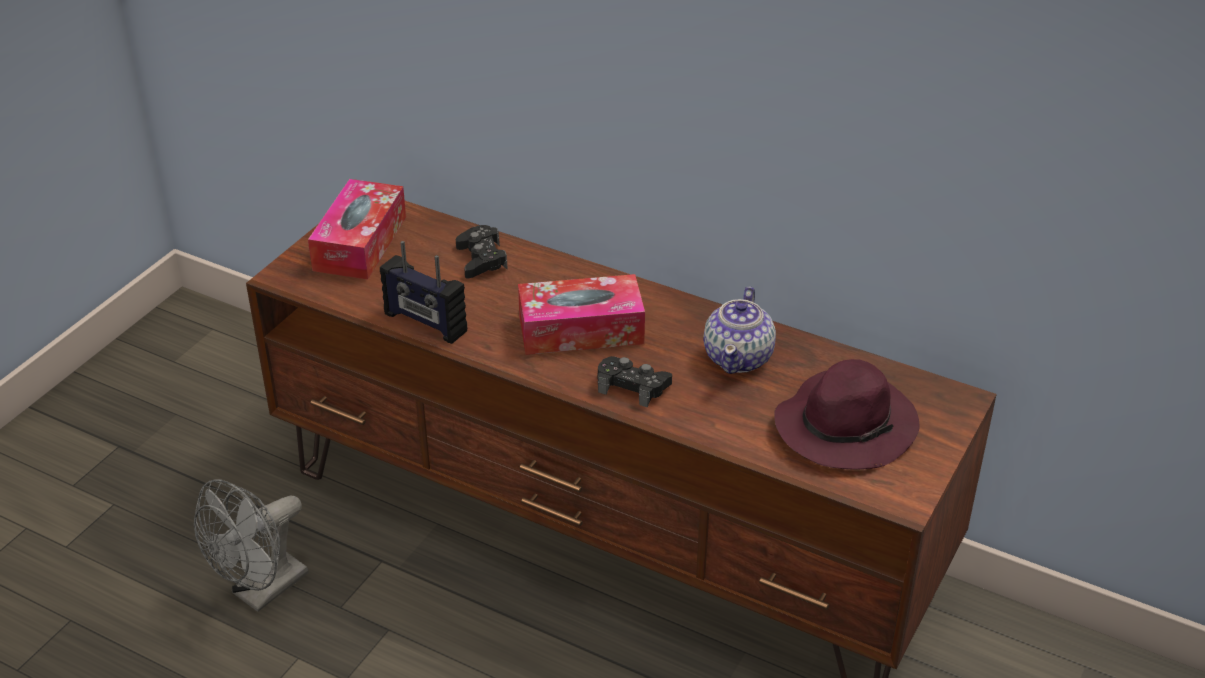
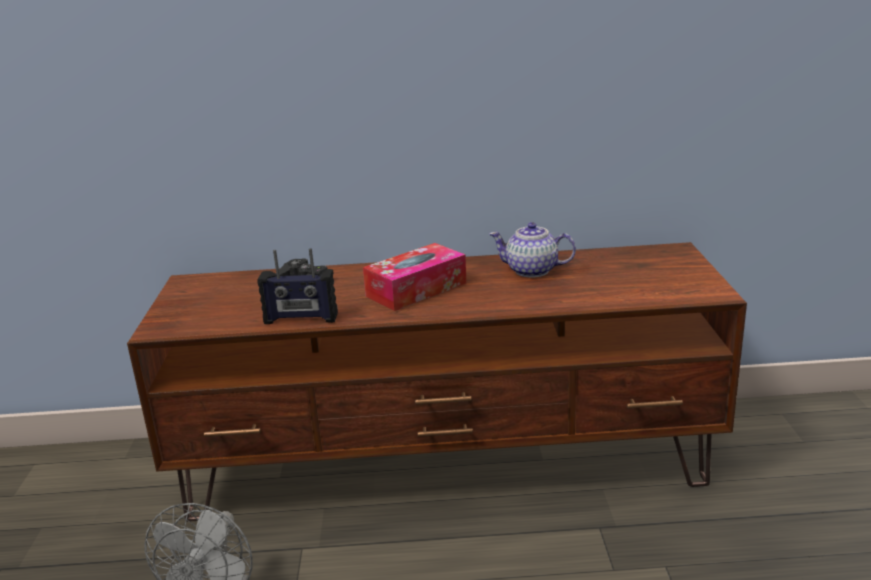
camera: 30 degrees left, 15 degrees down
tissue box [308,179,406,280] -> none
black game controller [597,356,672,407] -> none
teapot [703,286,776,374] -> teapot turned 120 degrees clockwise [489,222,576,277]
purple hat [774,359,920,469] -> none

